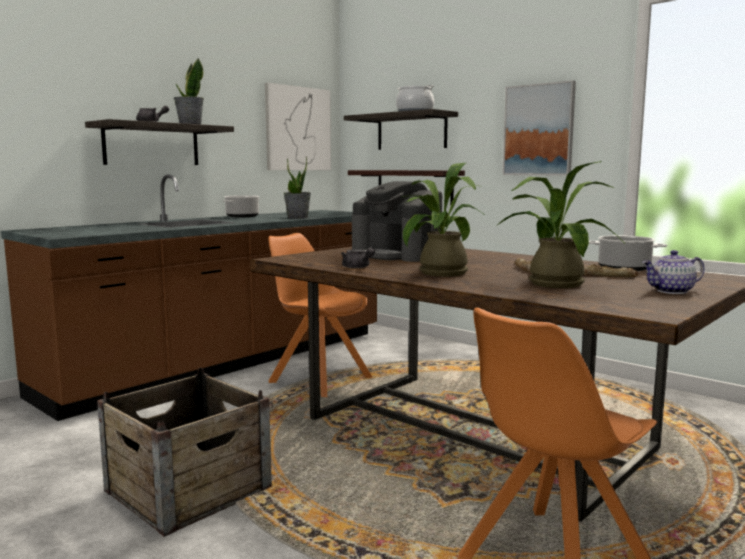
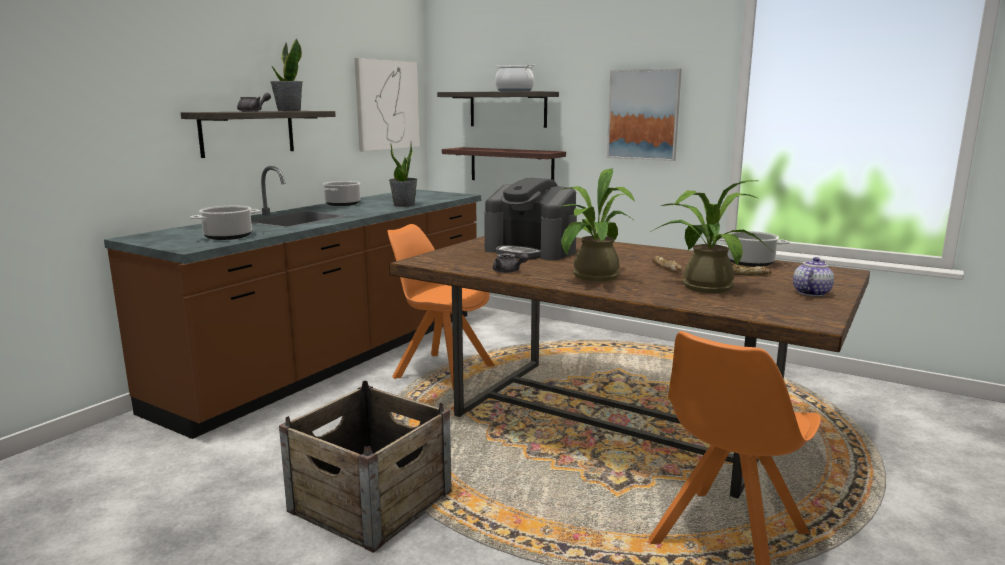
camera: 10 degrees left, 5 degrees up
teapot [642,250,705,294] -> teapot turned 150 degrees clockwise [793,257,834,296]
none -> cooking pot [190,206,260,240]

